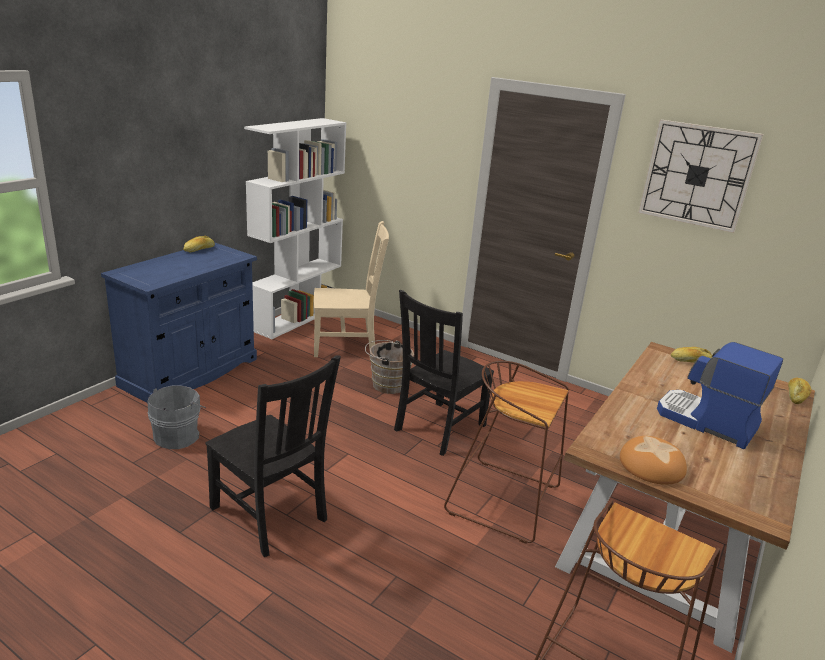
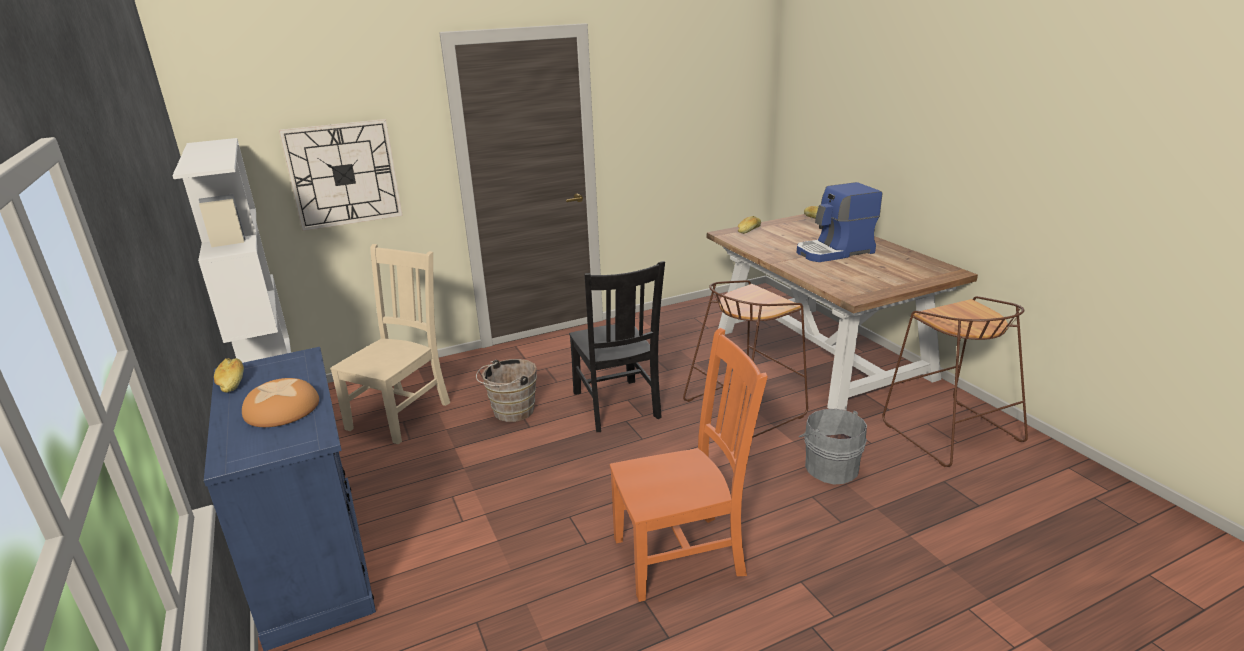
camera: 55 degrees left, 0 degrees up
grey bucket [147,385,206,449] -> grey bucket moved to [799,409,867,484]
black chair [206,355,341,557] -> orange chair [610,328,768,602]
bread [620,436,687,485] -> bread moved to [242,378,319,427]
wall clock [638,120,763,233] -> wall clock moved to [279,119,403,231]

